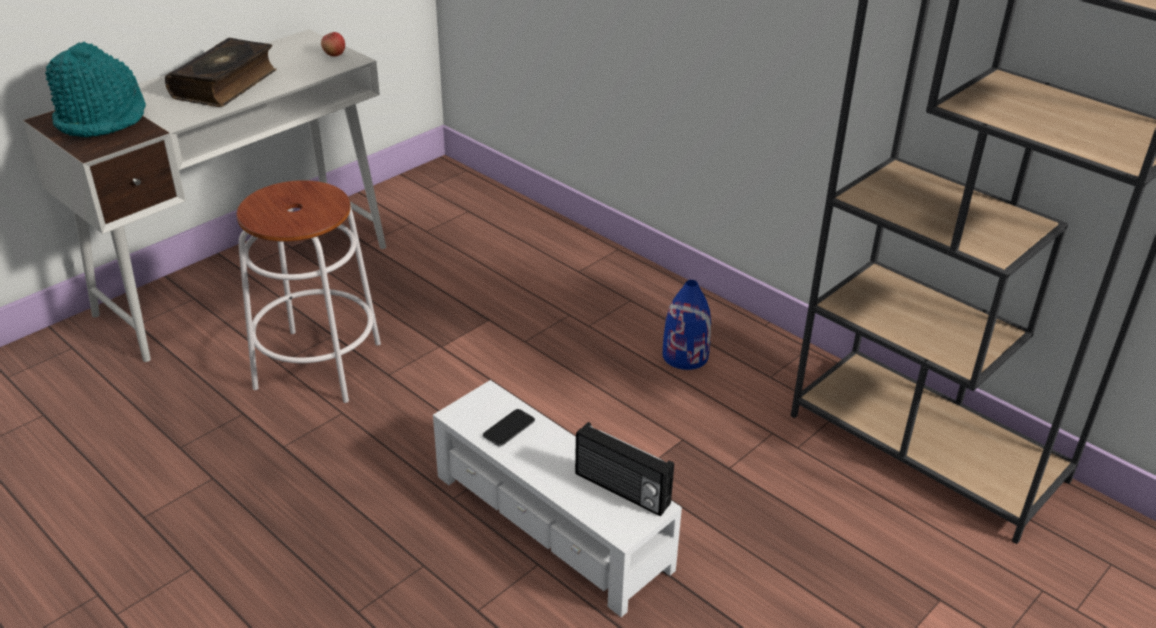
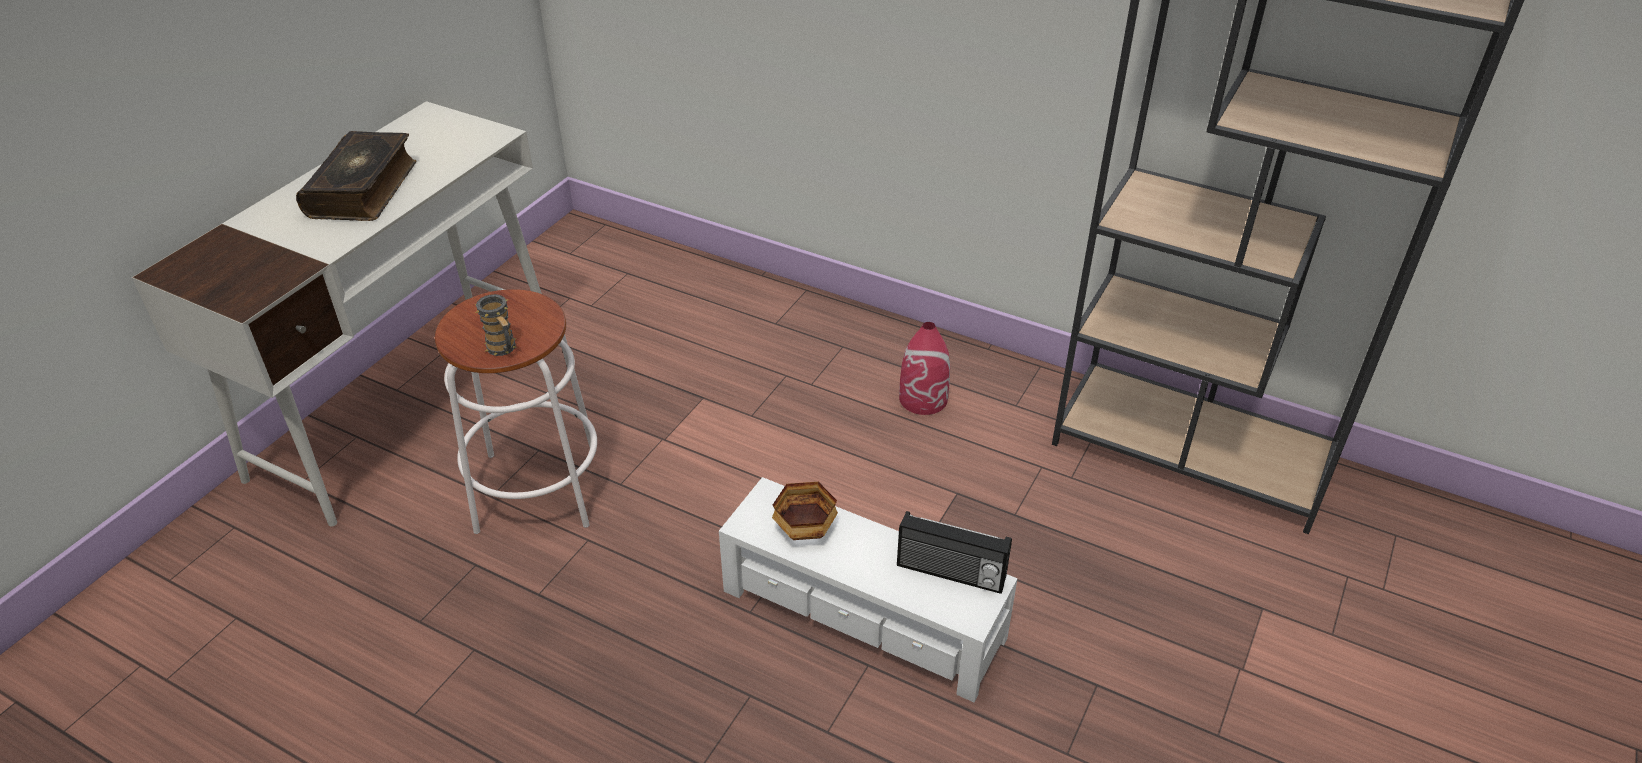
camera: 15 degrees left, 5 degrees up
turquoise hat [45,41,146,137] -> none
apple [321,32,345,57] -> none
phone [483,409,535,447] -> bowl [772,482,838,540]
blue vase [663,280,711,370] -> red vase [899,322,950,415]
none -> mug [475,294,517,356]

